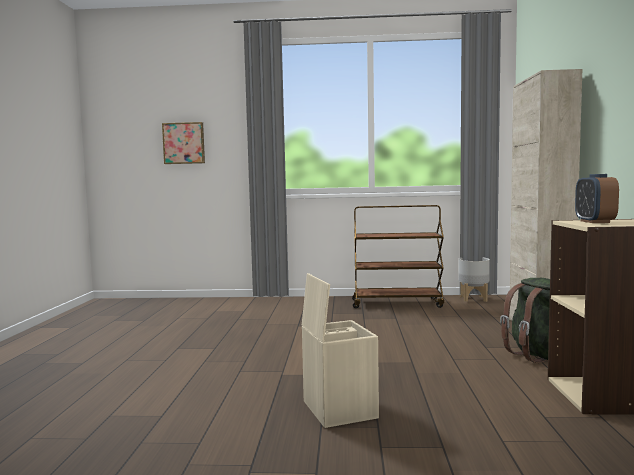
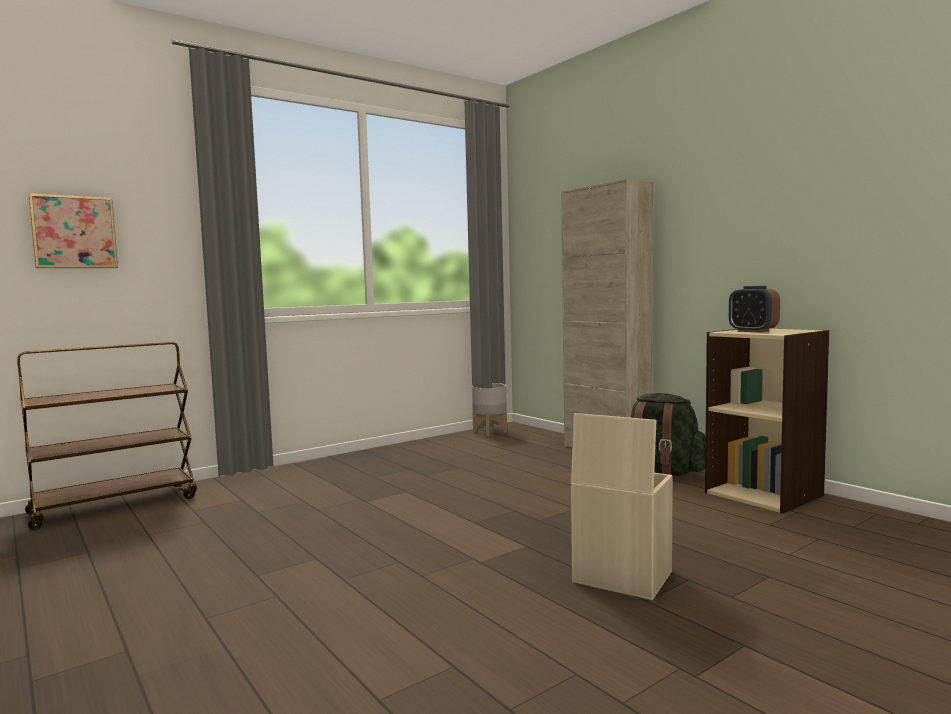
camera: 40 degrees left, 0 degrees up
brown cart [352,205,444,308] -> brown cart moved to [17,342,197,530]

